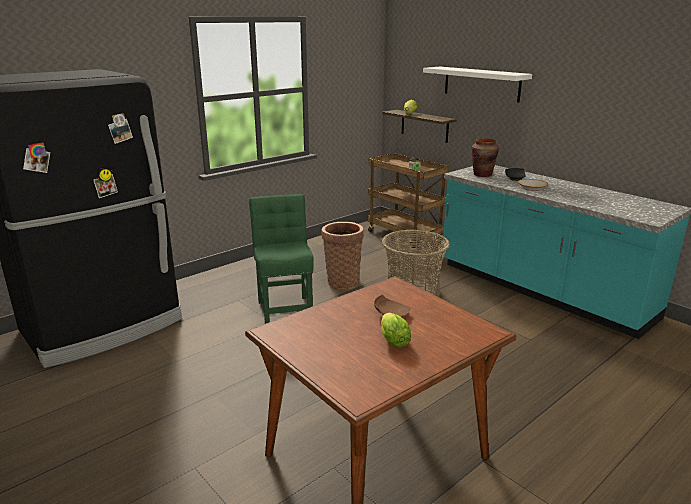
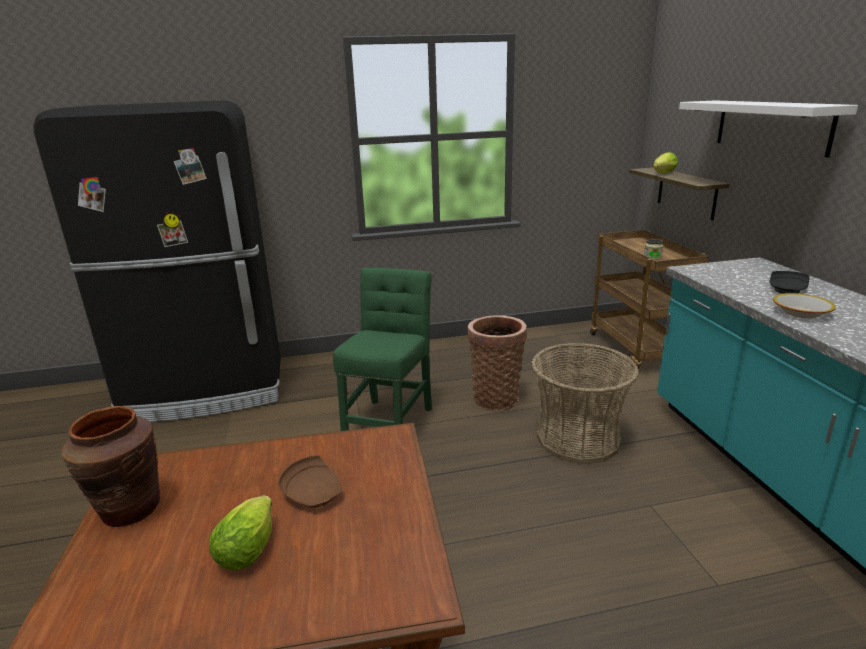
camera: 30 degrees right, 0 degrees up
brown vase [472,138,499,177] -> brown vase moved to [61,406,160,527]

